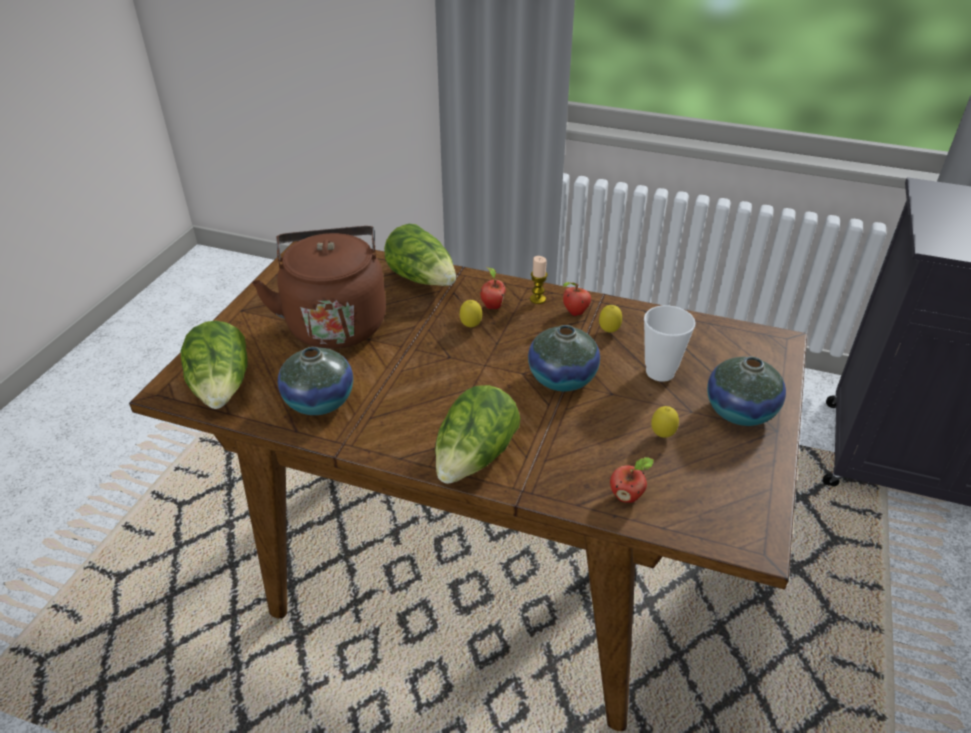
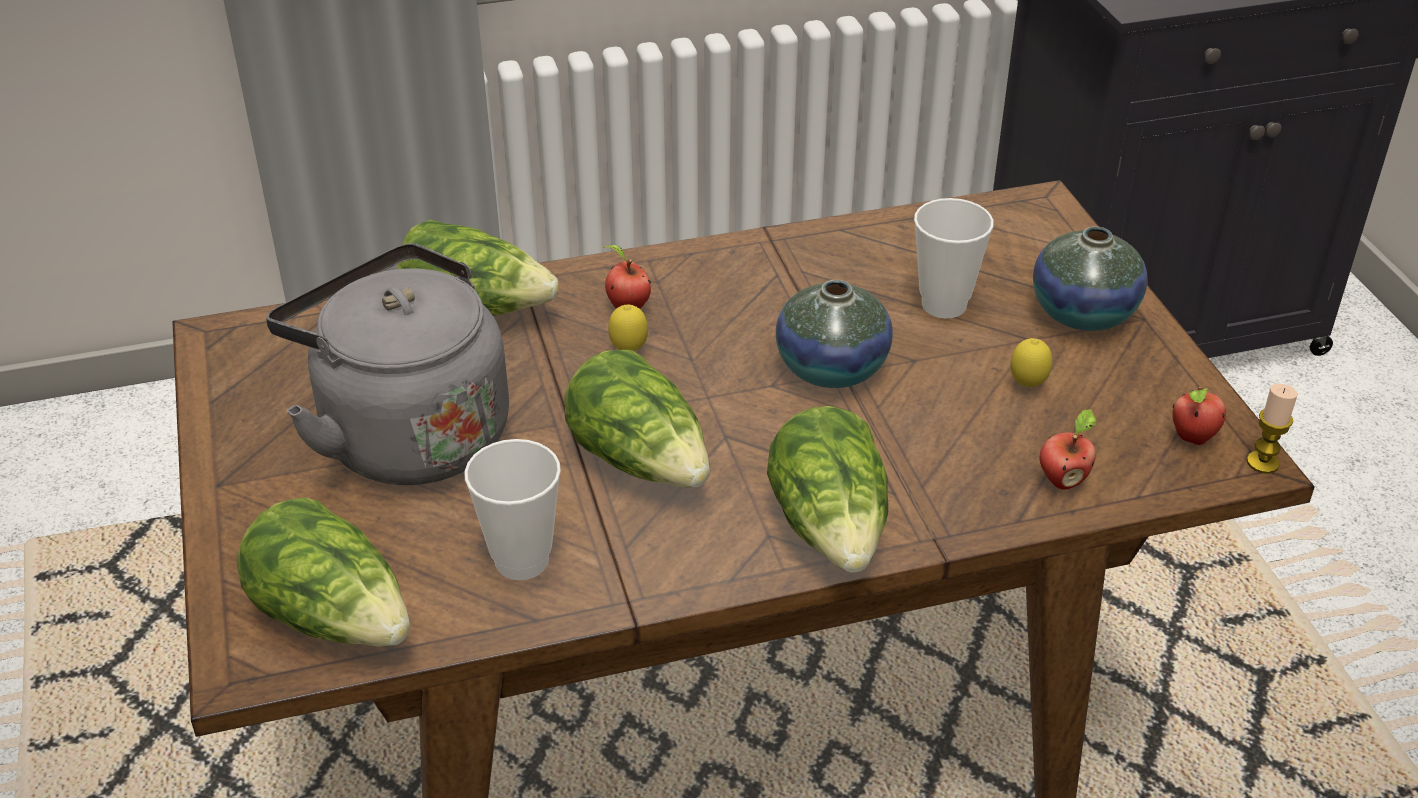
camera: 35 degrees left, 0 degrees up
brown kettle [252,226,386,349] -> grey kettle [266,243,509,485]
vase [278,347,353,415] -> cup [464,439,561,580]
candle [530,256,547,304] -> candle moved to [1247,384,1298,474]
apple [563,282,591,316] -> apple moved to [1172,387,1226,445]
lemon [599,305,622,333] -> none
none -> lettuce [564,350,710,488]

